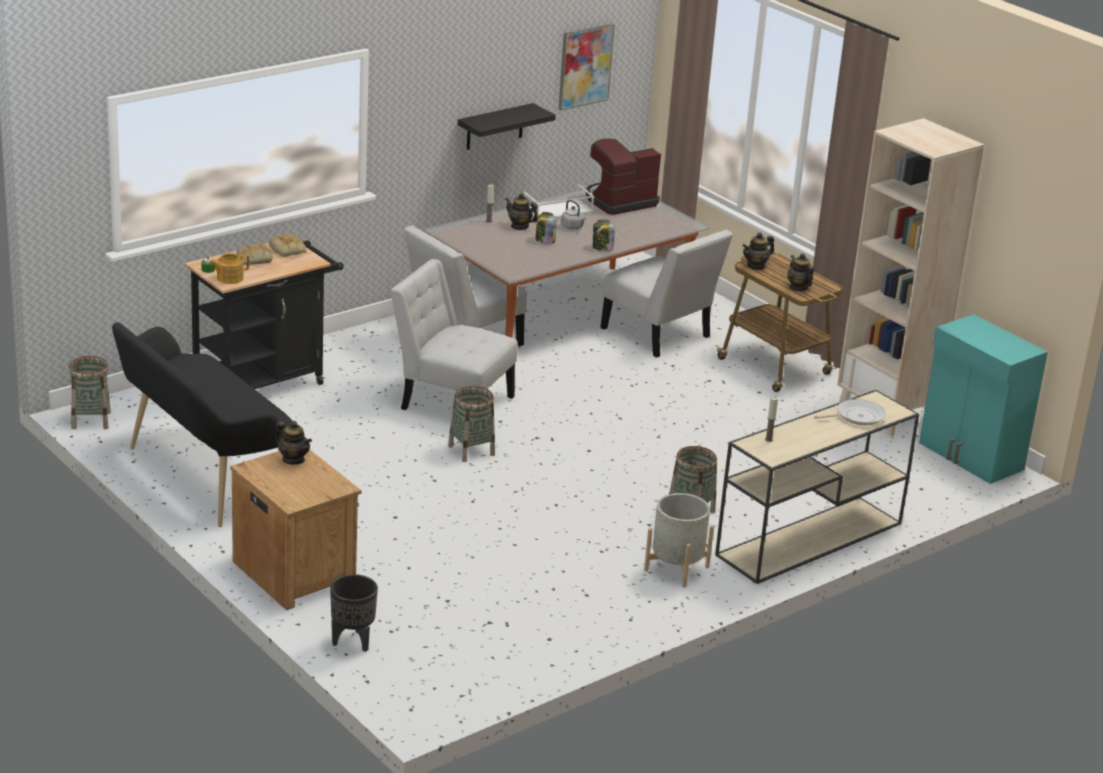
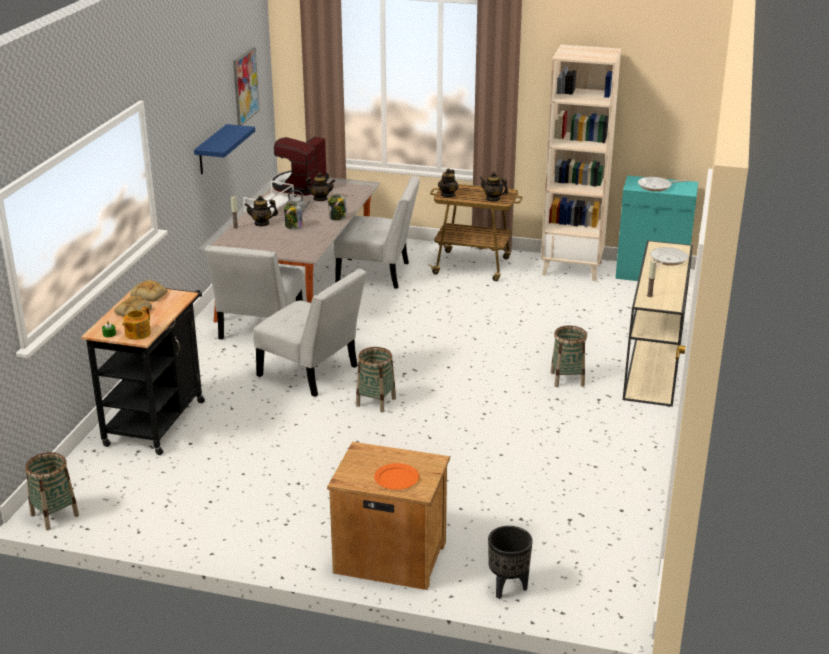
camera: 35 degrees left, 0 degrees up
black bench [112,322,292,527] -> none
teapot [275,421,312,465] -> teapot moved to [304,172,335,201]
white chair [390,259,518,410] -> white chair turned 135 degrees counterclockwise [253,269,366,397]
black shelf [458,103,556,150] -> blue shelf [194,124,255,174]
grey planter [644,493,714,587] -> none
none -> orange plate [374,463,419,490]
none -> frying pan [638,177,687,192]

